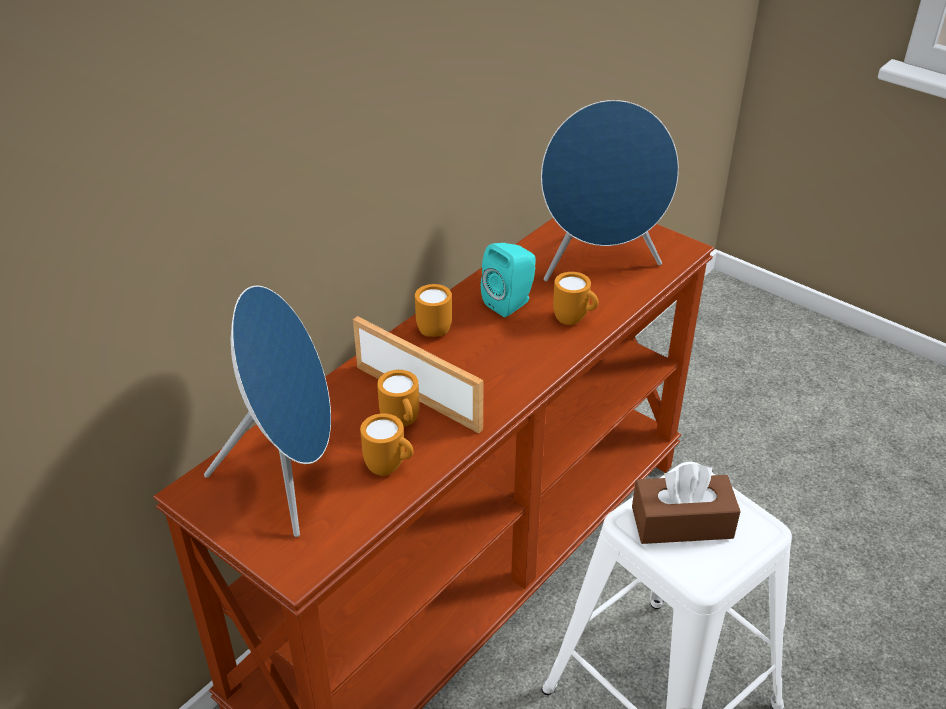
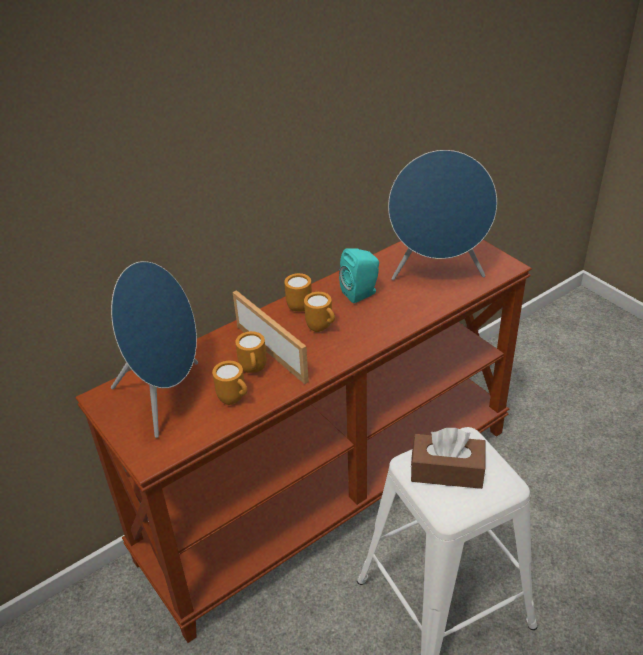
camera: 15 degrees right, 0 degrees up
orange mug [553,272,599,325] -> orange mug moved to [304,292,335,332]

